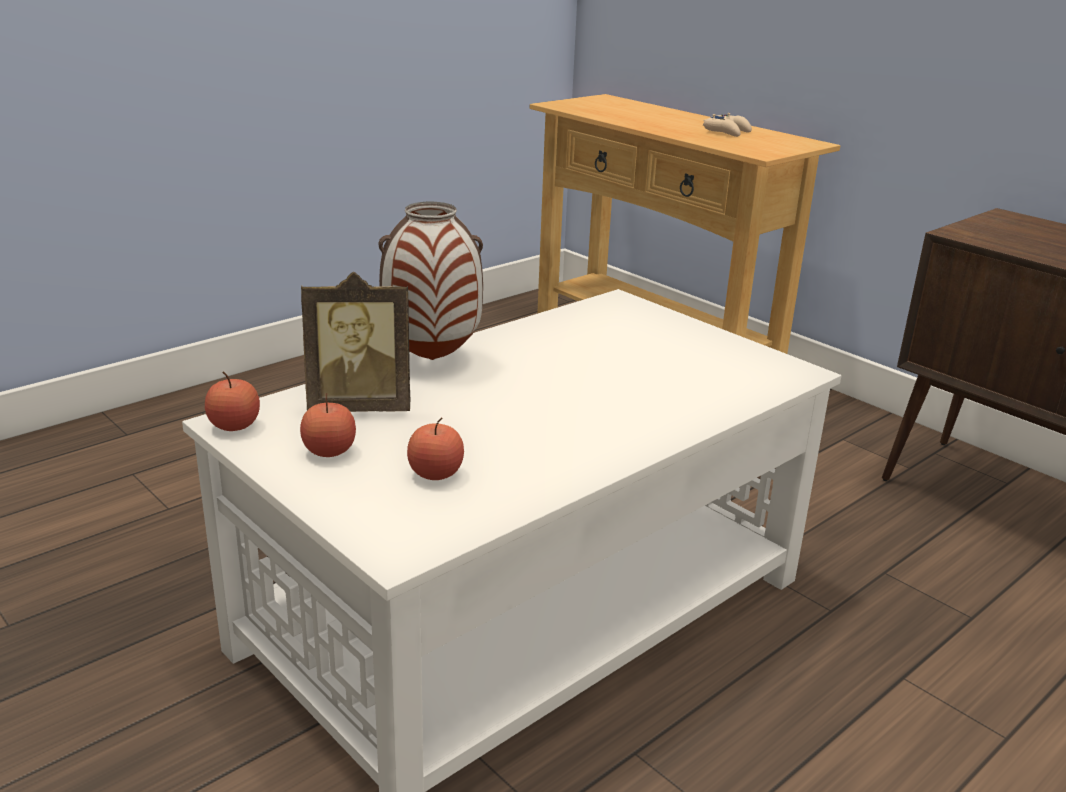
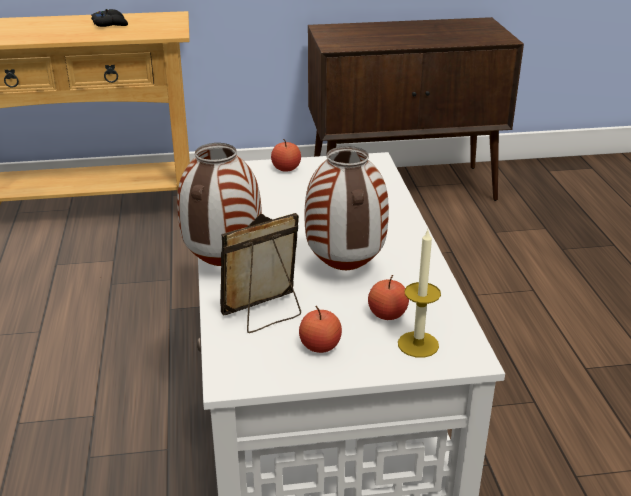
camera: 55 degrees left, 5 degrees up
apple [205,371,260,431] -> apple moved to [271,139,301,172]
picture frame [301,272,410,412] -> picture frame turned 150 degrees counterclockwise [220,213,301,333]
beige game controller [703,113,752,137] -> black game controller [91,9,128,27]
none -> vase [305,146,389,270]
none -> candle [398,230,441,358]

